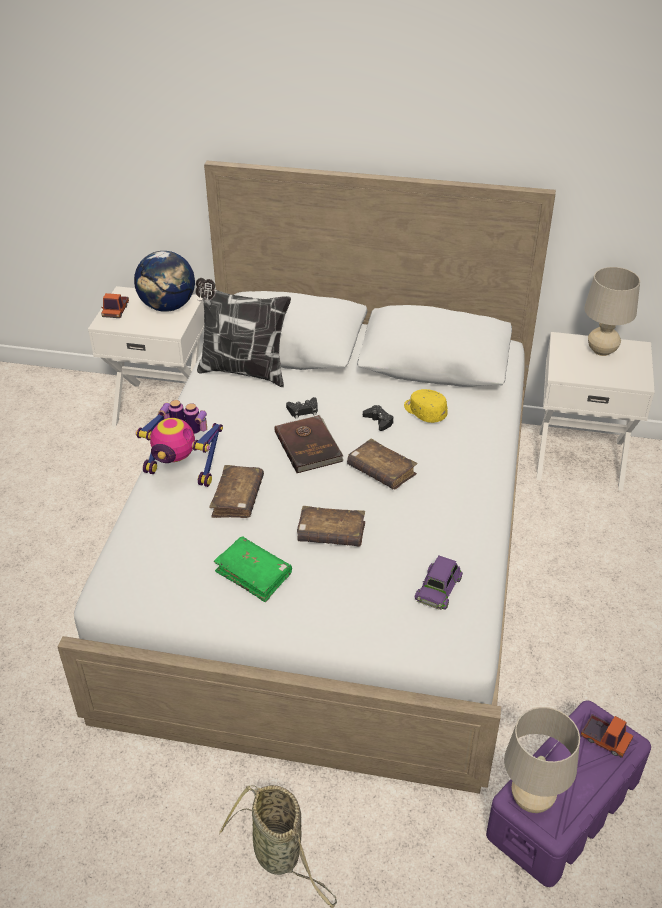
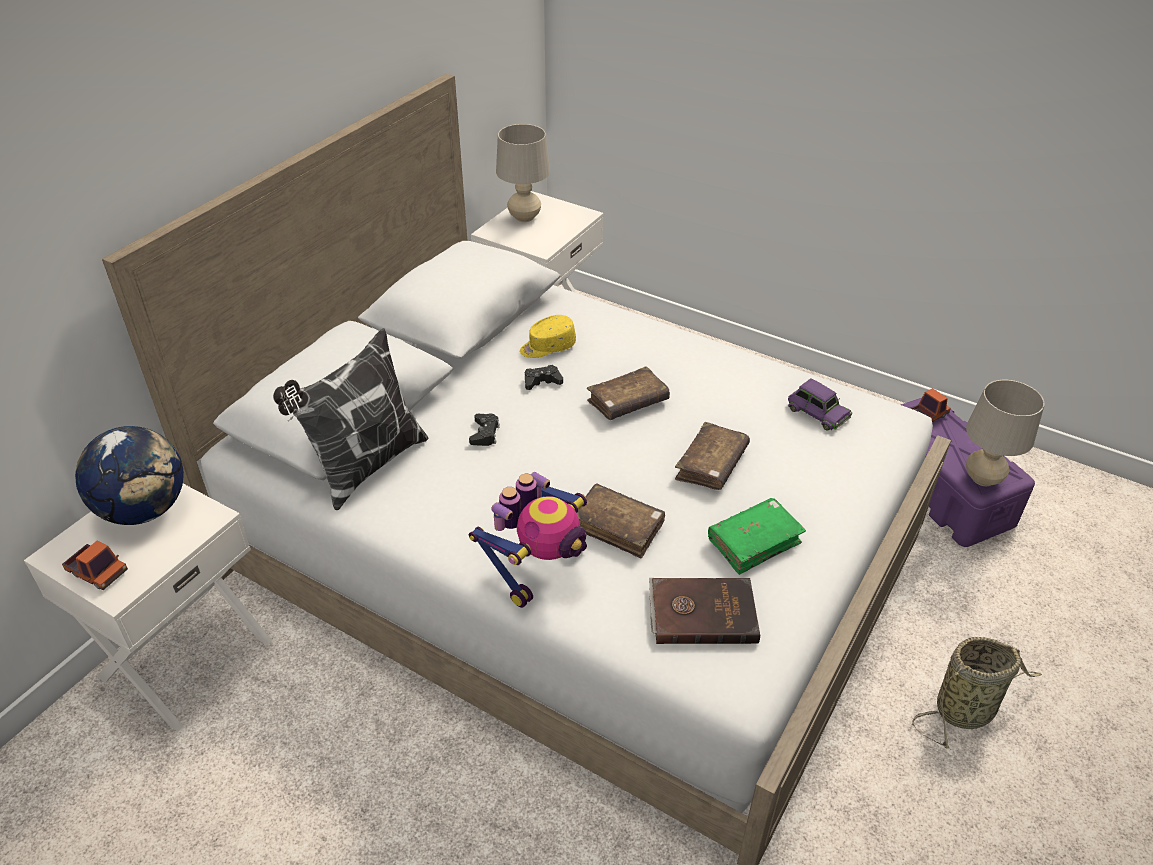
camera: 70 degrees left, 0 degrees up
brown book [274,415,344,473] -> brown book moved to [649,578,760,644]

